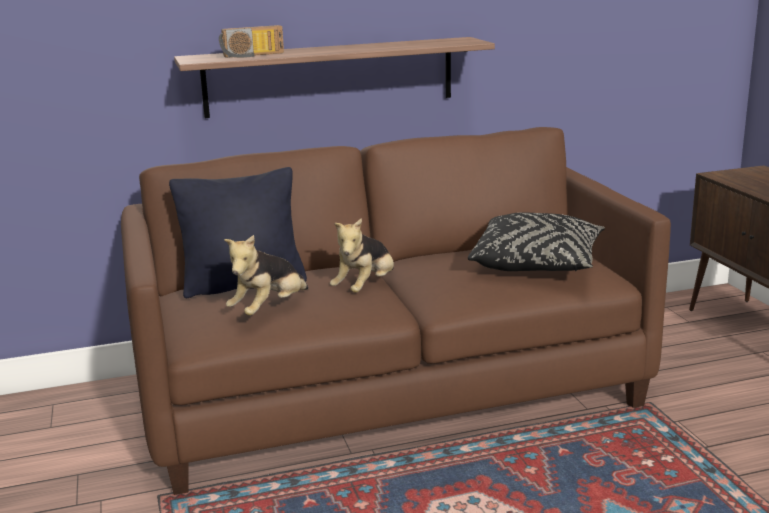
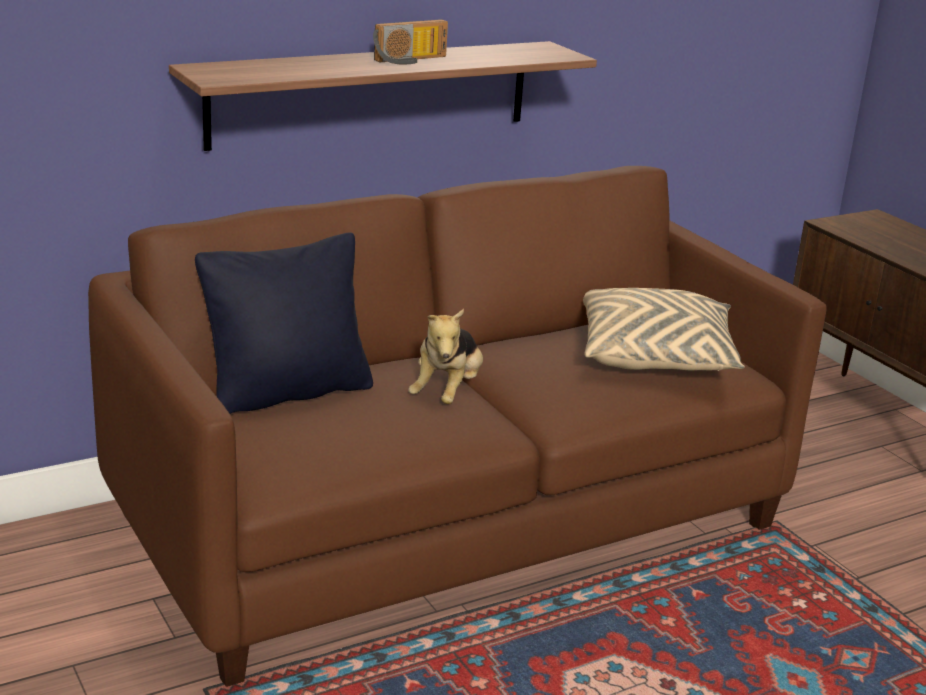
camera: 15 degrees left, 5 degrees up
radio [219,25,284,58] -> radio moved to [373,19,448,65]
plush toy [224,235,308,315] -> none
black pillow [468,212,605,271] -> beige pillow [583,288,745,371]

